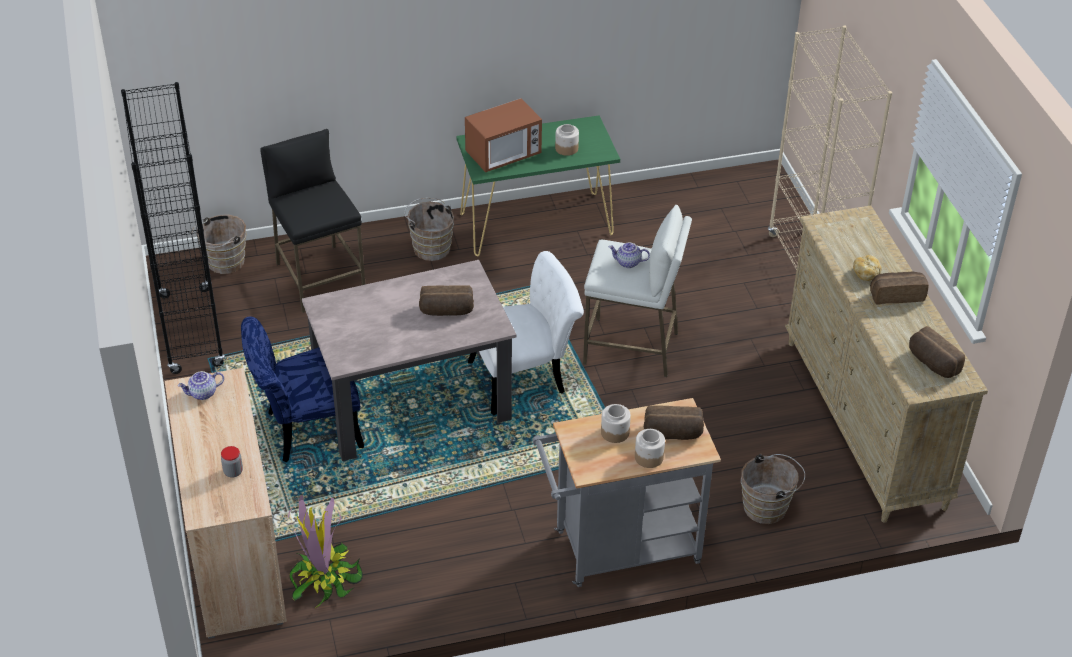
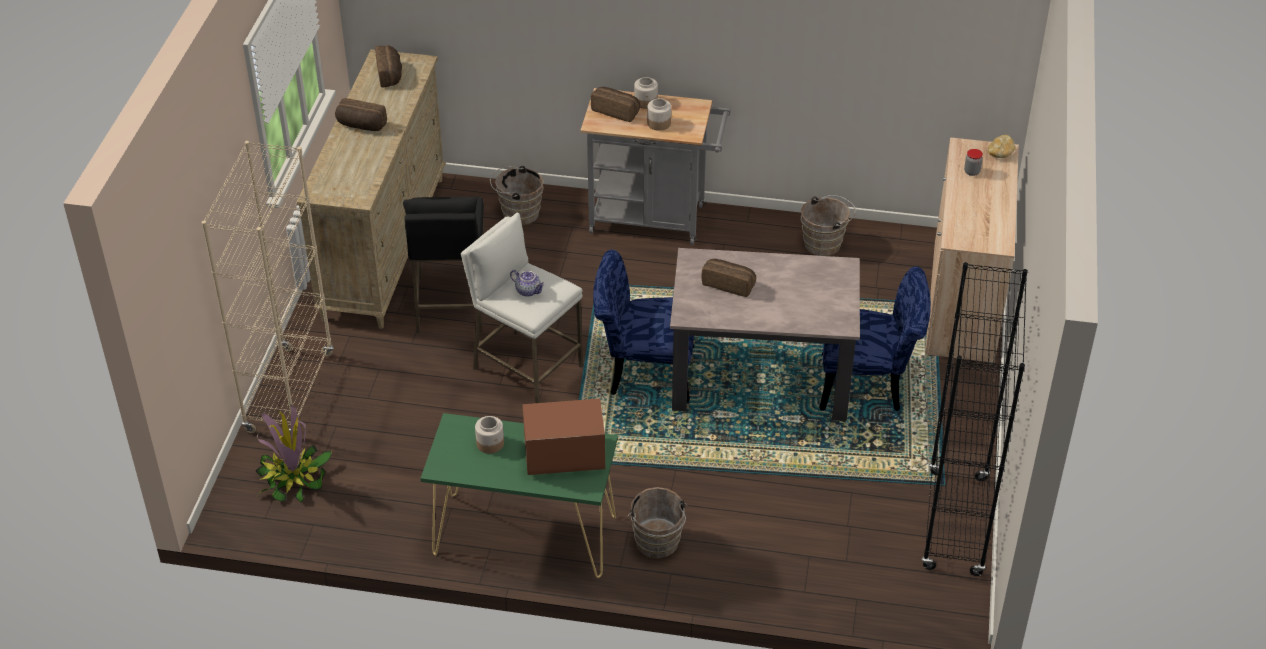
camera: 155 degrees left, 0 degrees up
teapot [178,371,224,400] -> none
brown bucket [192,215,246,274] -> brown bucket moved to [801,195,856,256]
black stool [260,129,366,313] -> black stool moved to [403,197,484,333]
potted plant [288,492,363,608] -> potted plant moved to [256,404,332,503]
white chair [468,251,584,416] -> blue chair [593,250,694,403]
bread [853,255,882,281] -> bread moved to [988,135,1016,158]

